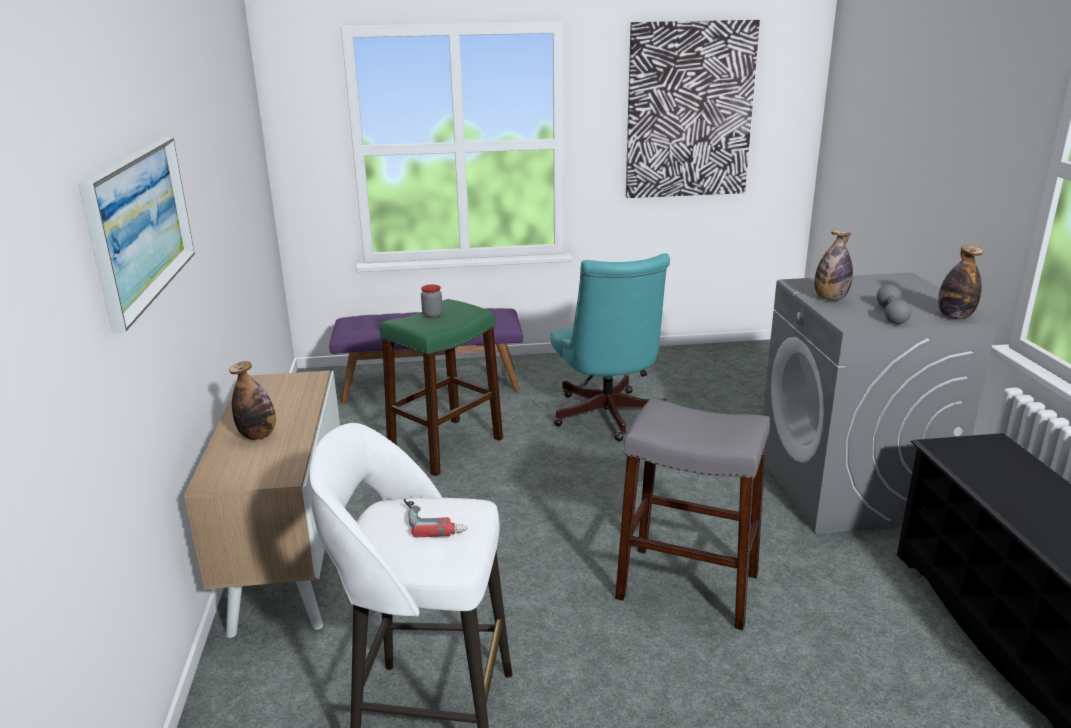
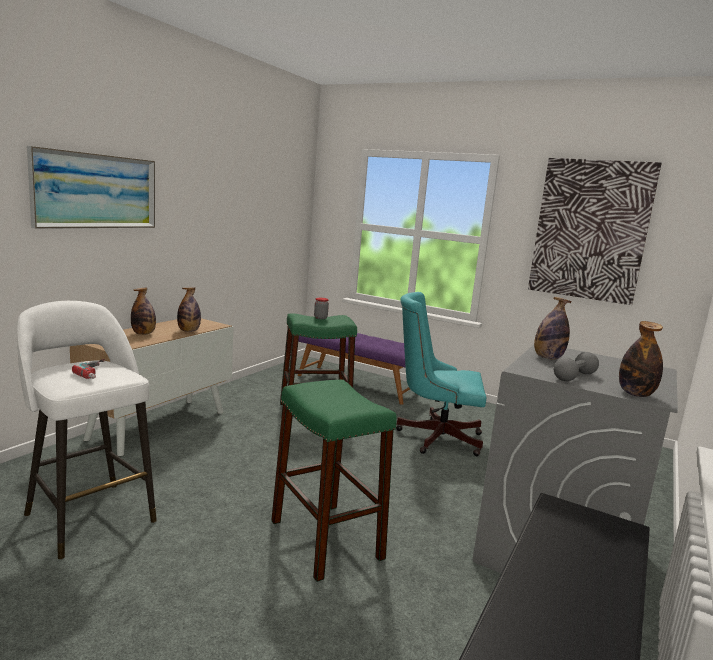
camera: 35 degrees right, 10 degrees down
turquoise office chair [551,254,670,441] -> turquoise office chair turned 75 degrees clockwise [396,292,487,456]
grey stool [615,398,770,630] -> green stool [271,380,397,582]
none -> bottle [177,287,201,332]

